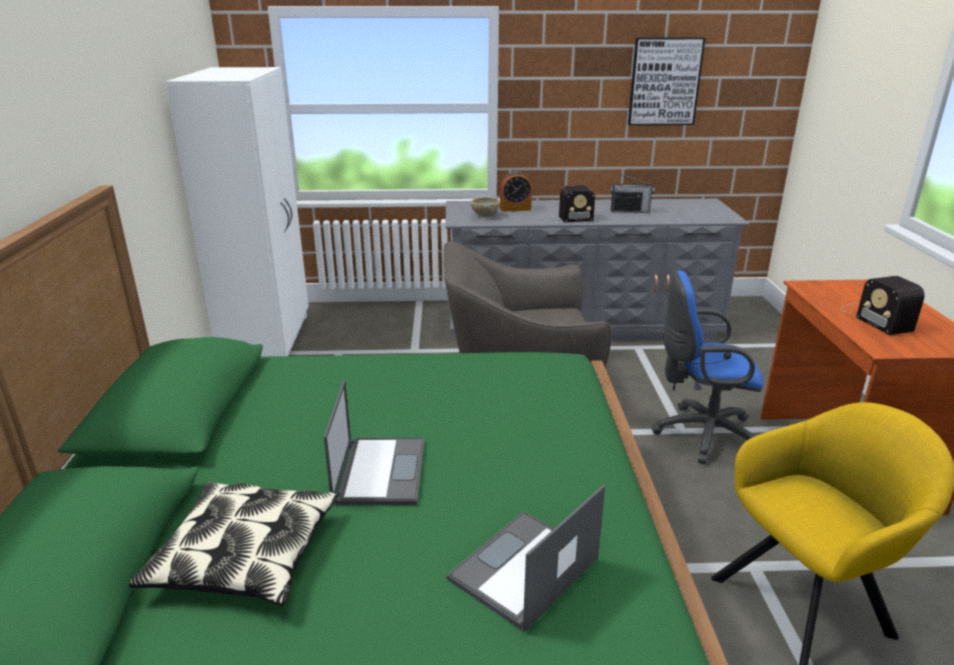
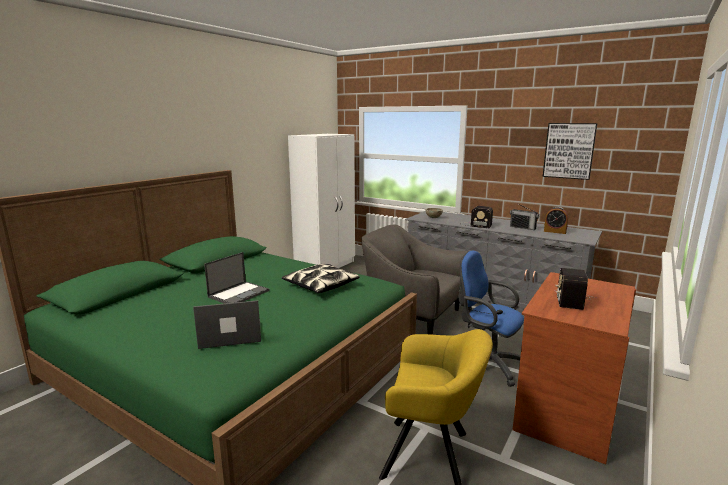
camera: 35 degrees right, 10 degrees down
pillow [128,482,338,606] -> pillow moved to [282,264,360,293]
alarm clock [500,171,532,212] -> alarm clock moved to [544,207,568,234]

